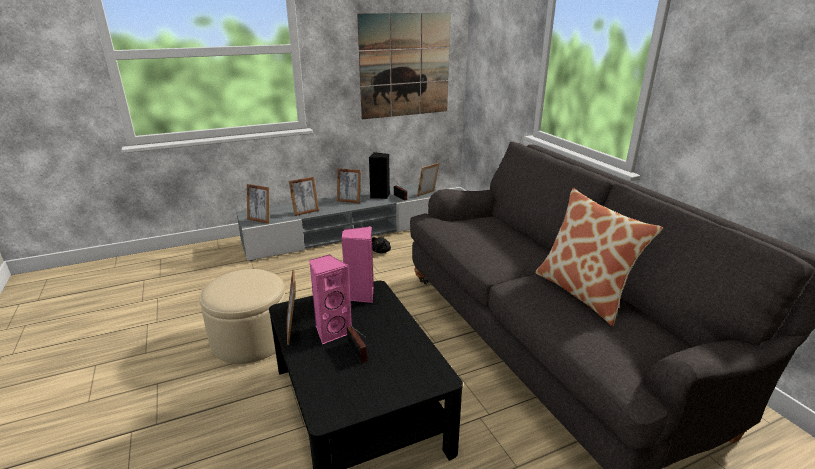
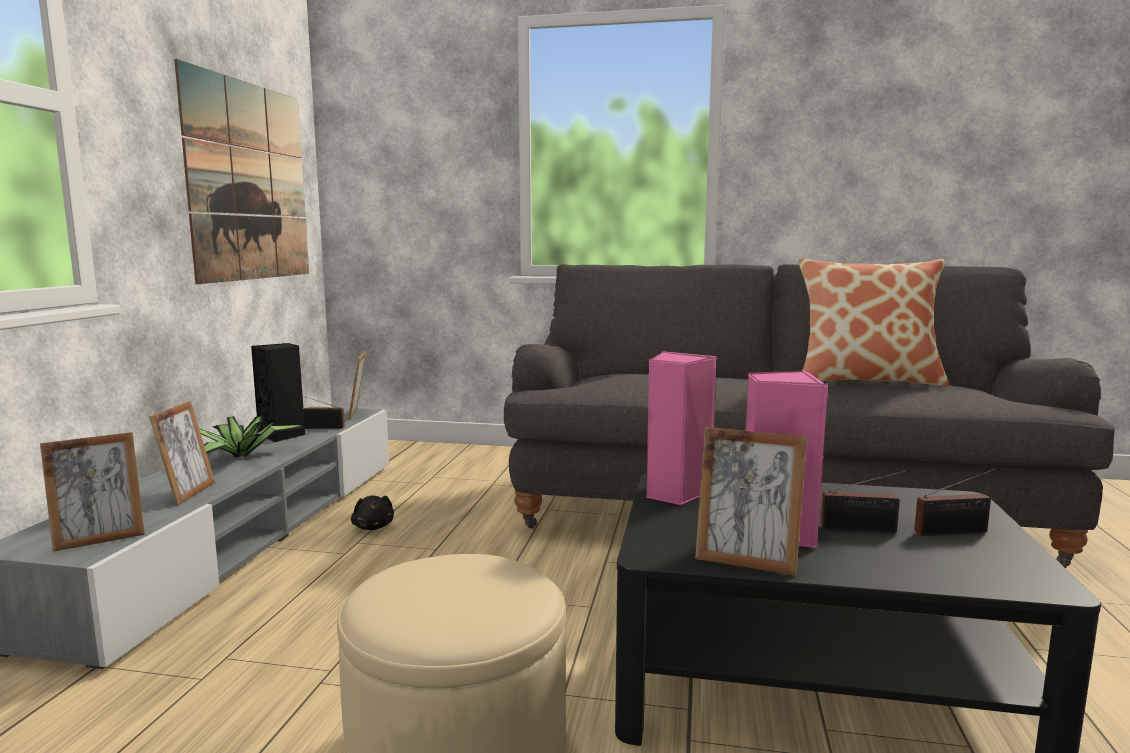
camera: 55 degrees left, 15 degrees down
picture frame [337,168,361,204] -> potted plant [199,416,304,458]
none -> radio [914,468,997,536]

